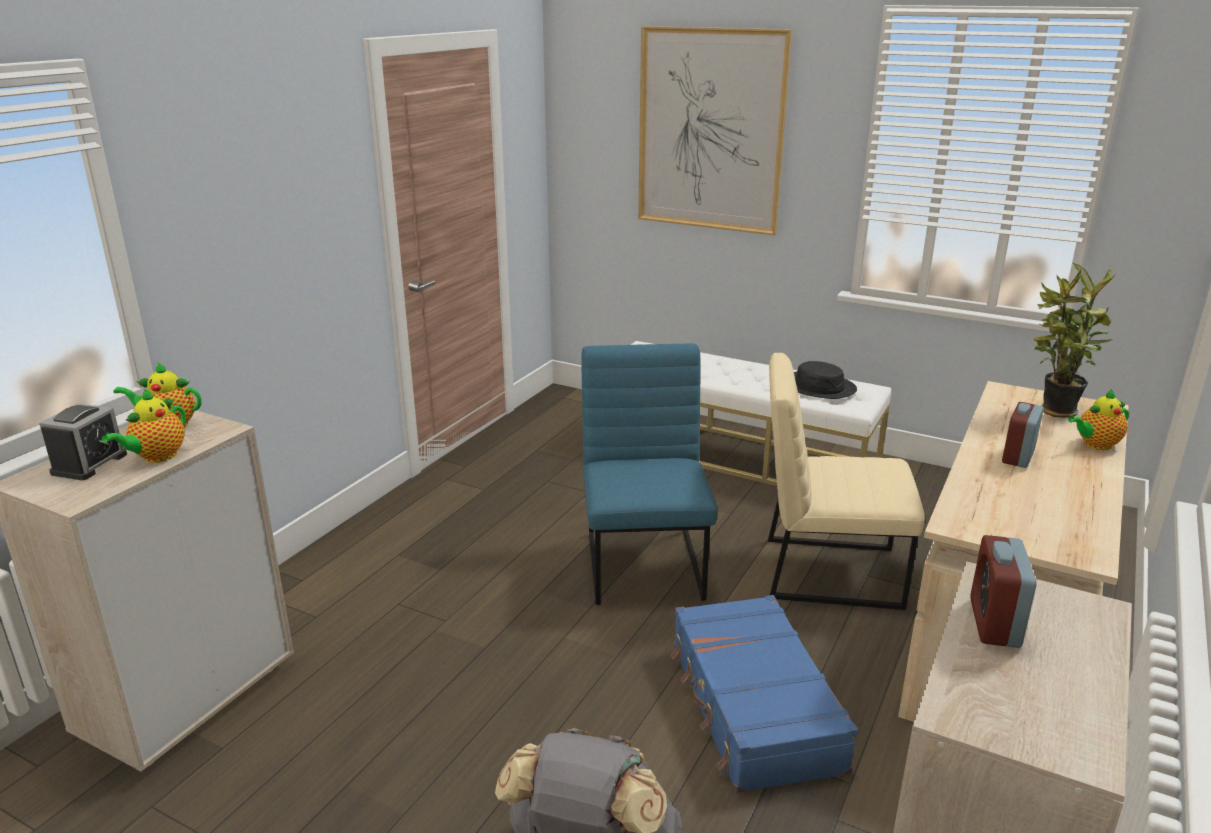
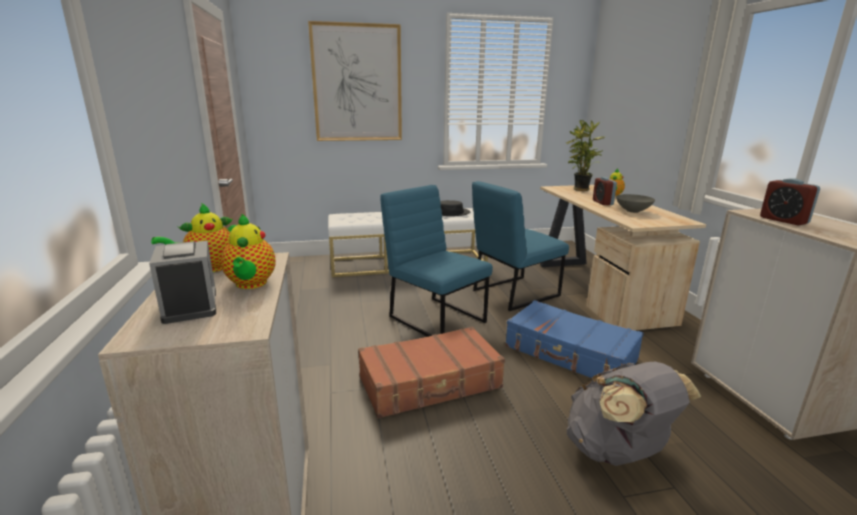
camera: 40 degrees left, 5 degrees down
beige chair [768,353,925,610] -> blue chair [472,181,569,311]
none -> brown suitcase [358,326,505,419]
none -> grey bowl [616,194,655,213]

